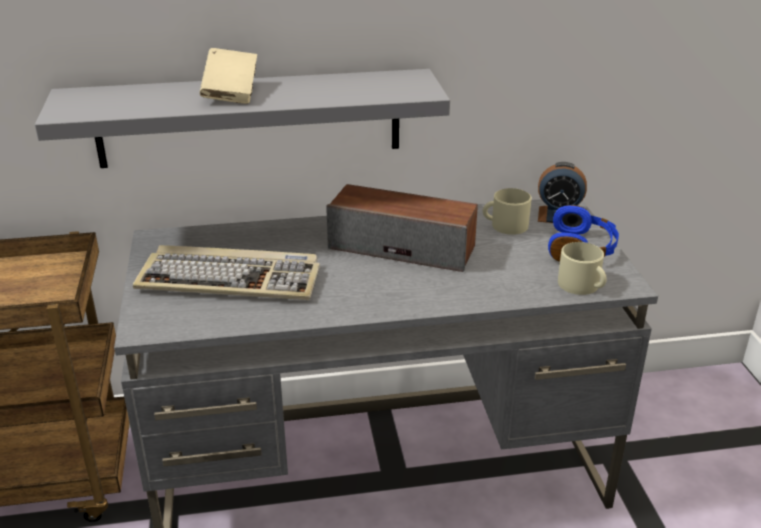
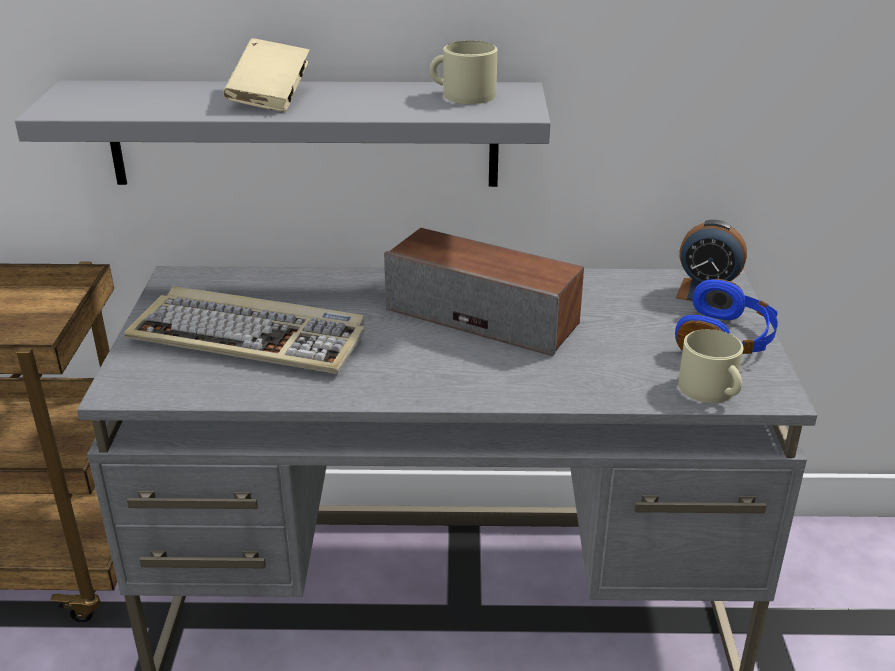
camera: 10 degrees right, 0 degrees up
beige mug [483,188,532,235] -> beige mug moved to [430,41,498,104]

